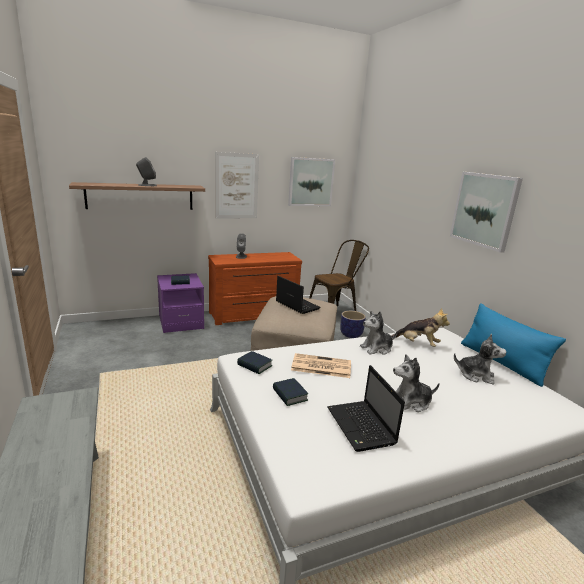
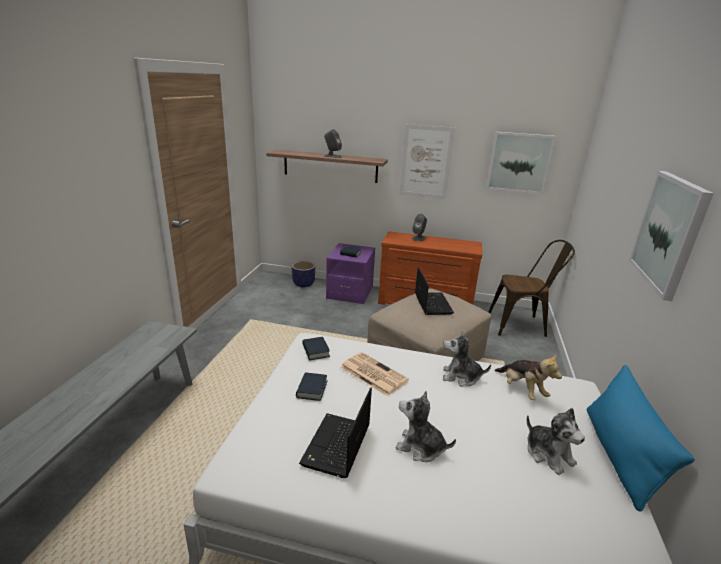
camera: 35 degrees right, 5 degrees up
planter [340,311,366,338] -> planter moved to [292,261,315,287]

